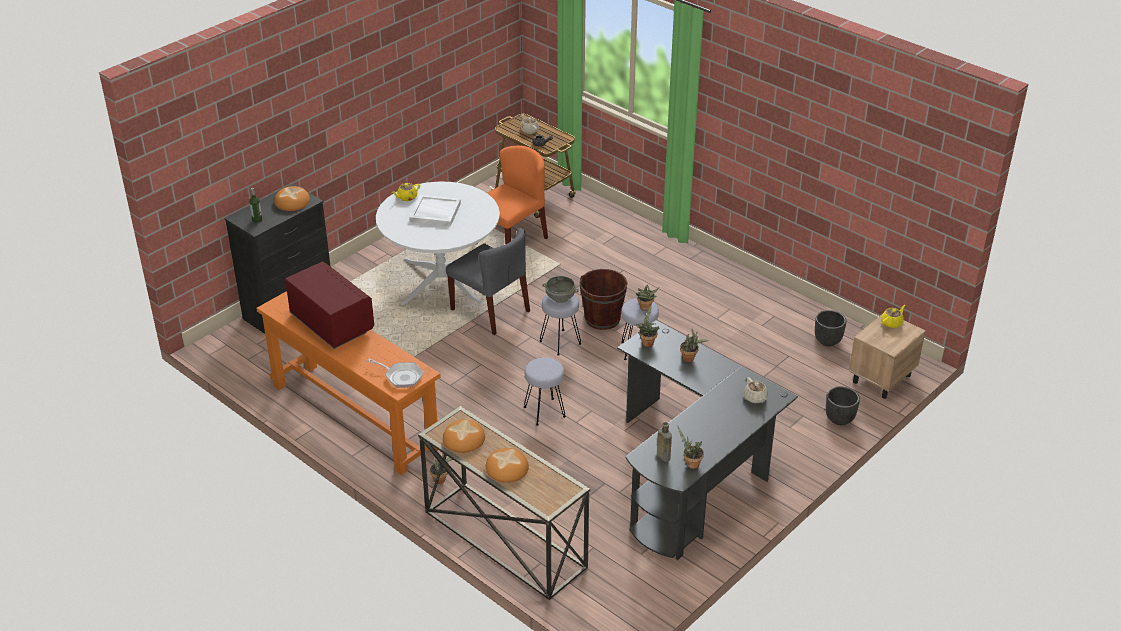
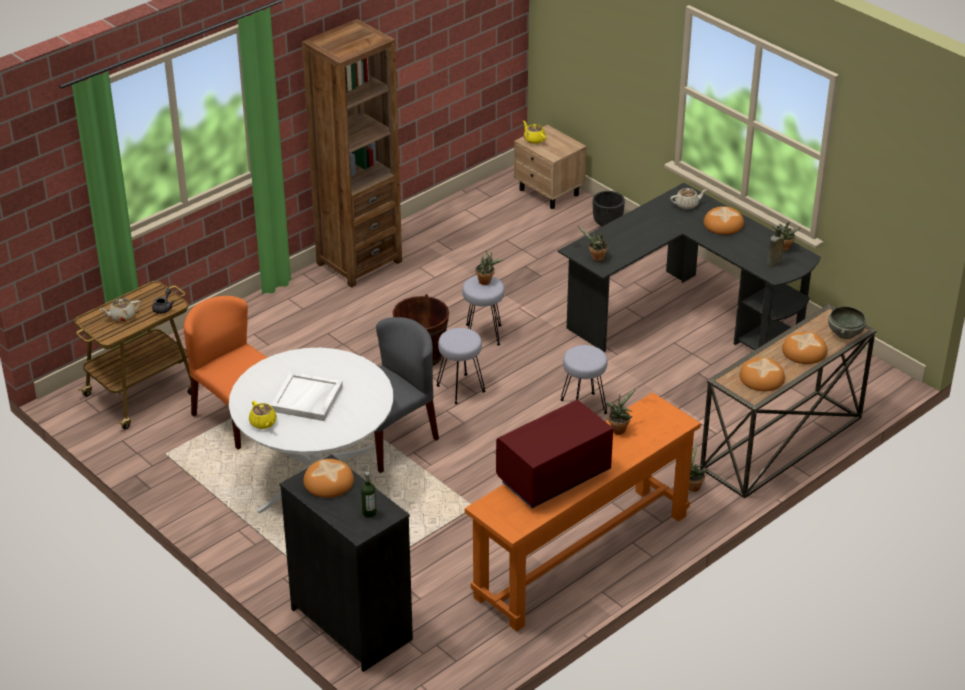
camera: 85 degrees left, 0 degrees up
frying pan [367,359,424,388] -> none
grey bowl [543,276,579,303] -> grey bowl moved to [828,306,866,339]
potted plant [680,329,708,362] -> potted plant moved to [604,388,637,435]
black planter [815,310,846,346] -> none
none -> brown bookcase [302,19,402,288]
none -> bread [704,206,744,235]

